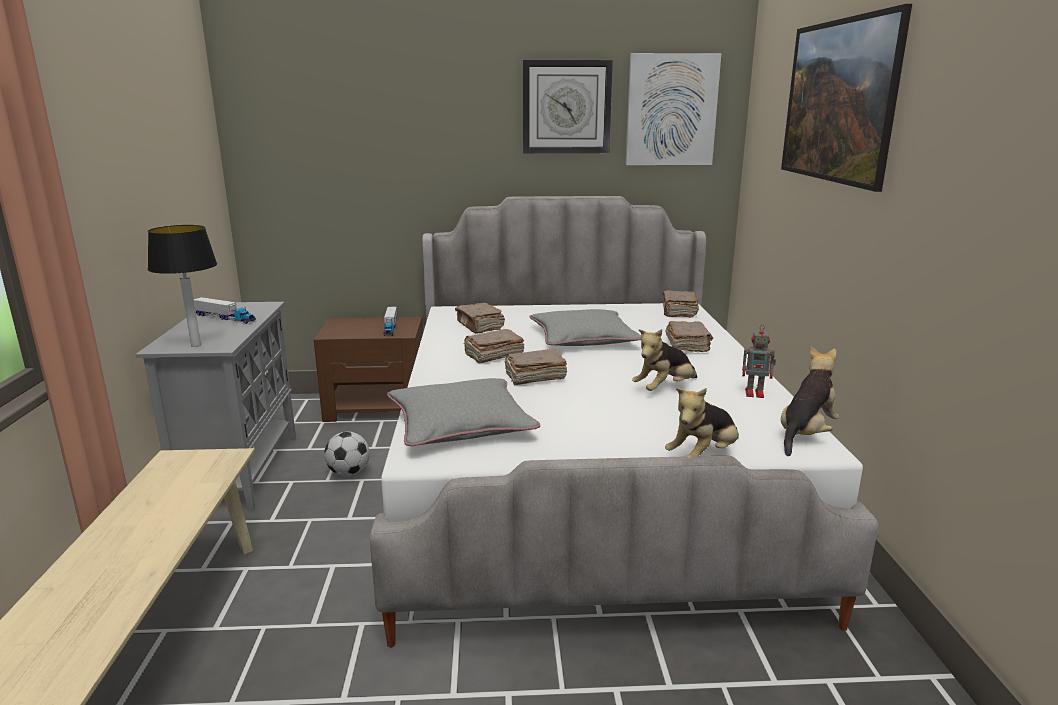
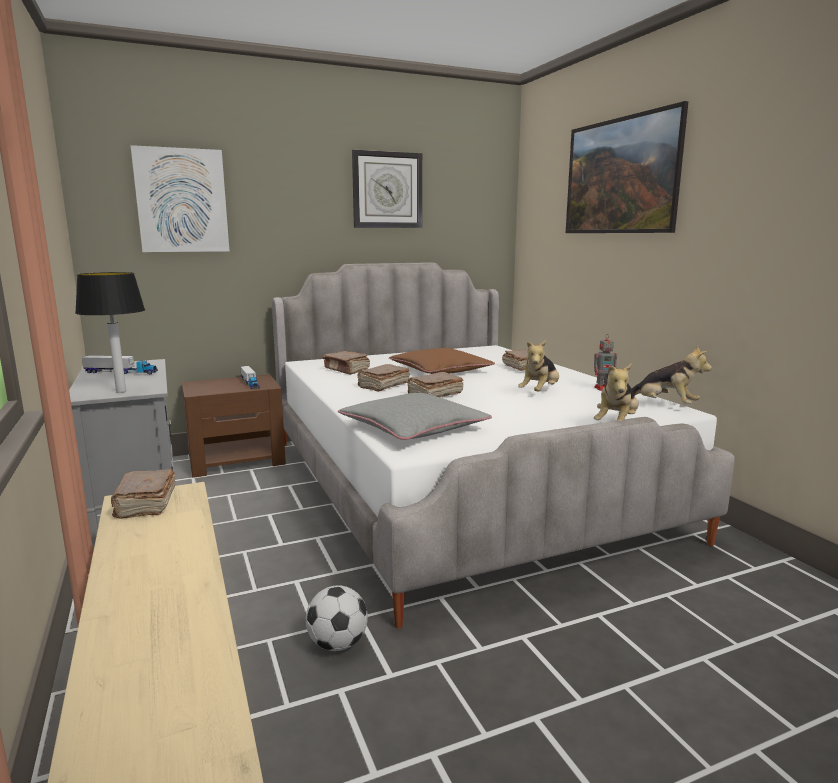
camera: 20 degrees left, 5 degrees down
football [324,432,370,476] -> football moved to [306,585,368,651]
grey pillow [530,309,642,346] -> brown pillow [389,348,495,374]
picture [625,53,721,165] -> picture moved to [130,145,229,252]
brown book [663,290,699,318] -> brown book moved to [111,469,176,519]
plush toy [781,346,839,456] -> plush toy turned 105 degrees clockwise [632,346,712,404]

